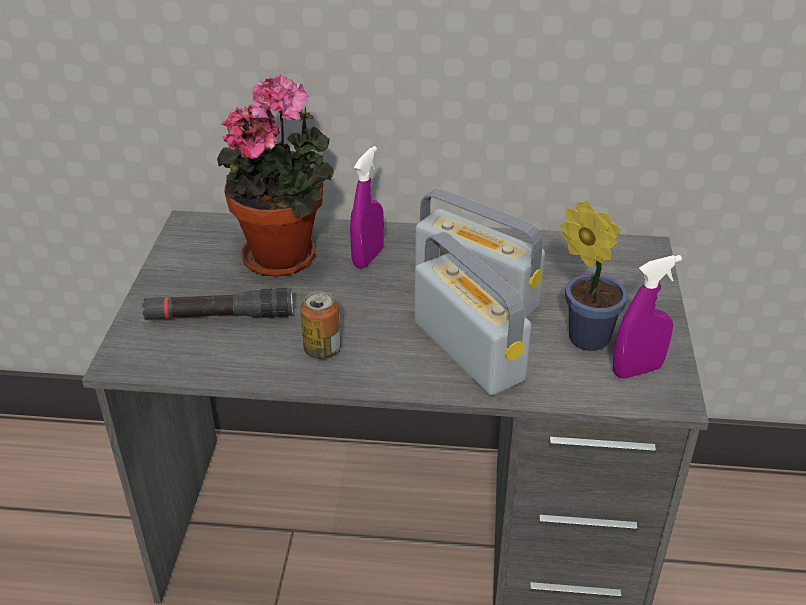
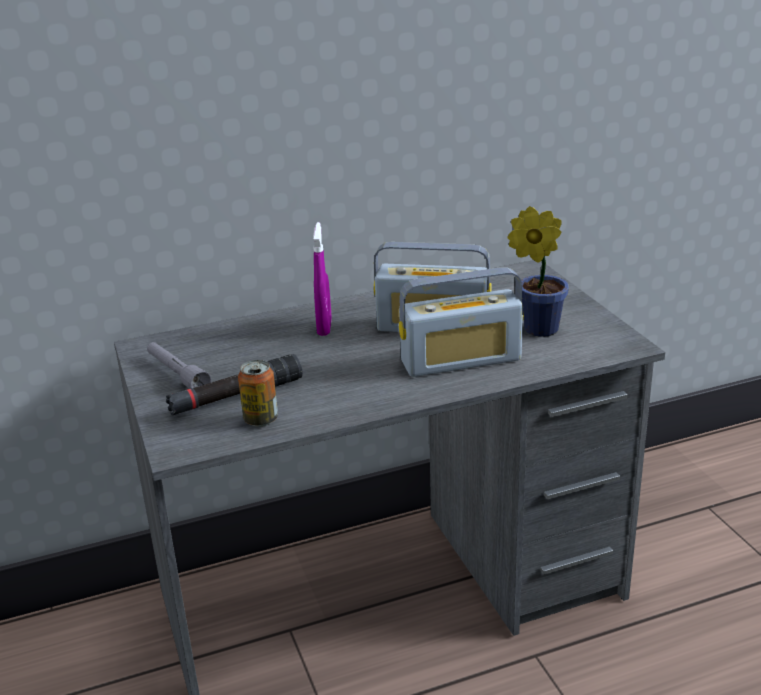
camera: 25 degrees left, 10 degrees down
potted plant [217,74,334,276] -> none
can [300,290,341,359] -> can moved to [238,360,278,427]
radio [415,232,531,396] -> radio turned 135 degrees clockwise [399,267,524,377]
purple spray bottle [613,255,682,379] -> none
none -> grey flashlight [147,342,211,389]

